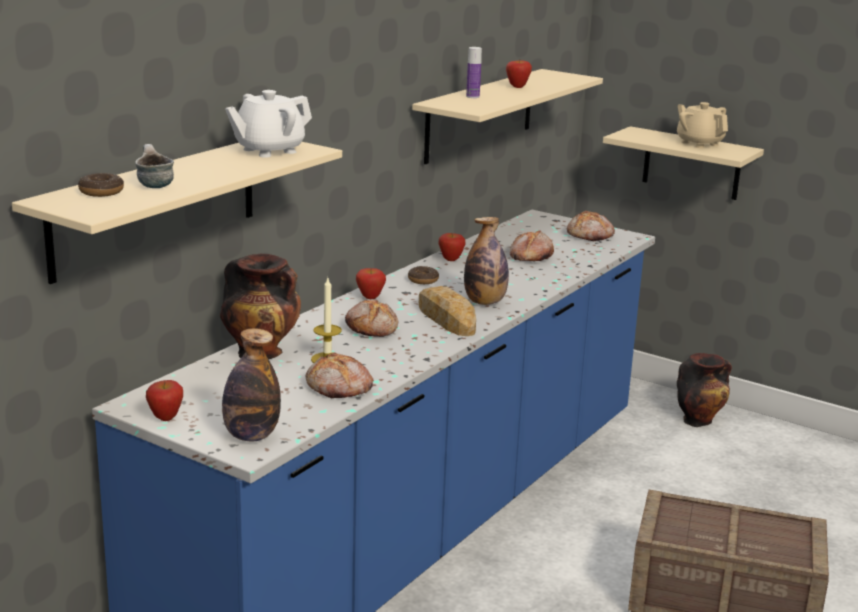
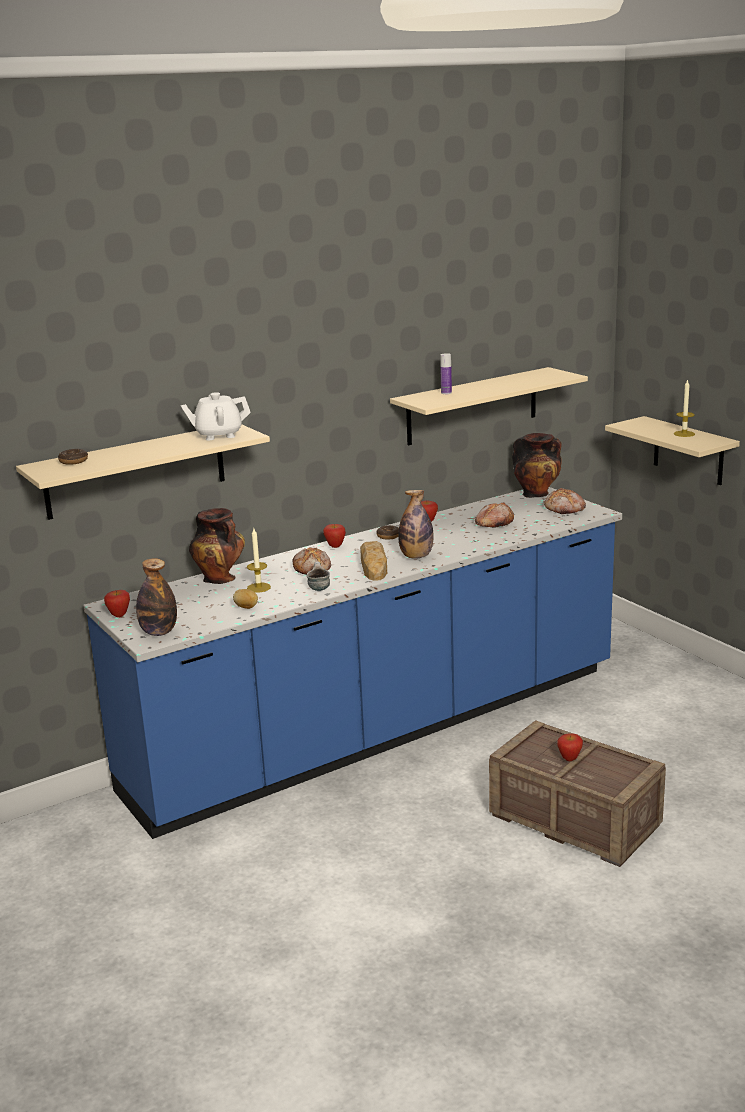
camera: 25 degrees right, 0 degrees up
mug [135,144,174,188] -> mug moved to [306,561,330,591]
bread [306,352,374,398] -> potato [233,589,258,609]
apple [506,60,532,88] -> apple moved to [557,733,583,761]
beige teapot [677,102,728,148] -> candle [674,379,695,437]
vase [677,353,732,427] -> vase moved to [512,433,562,498]

